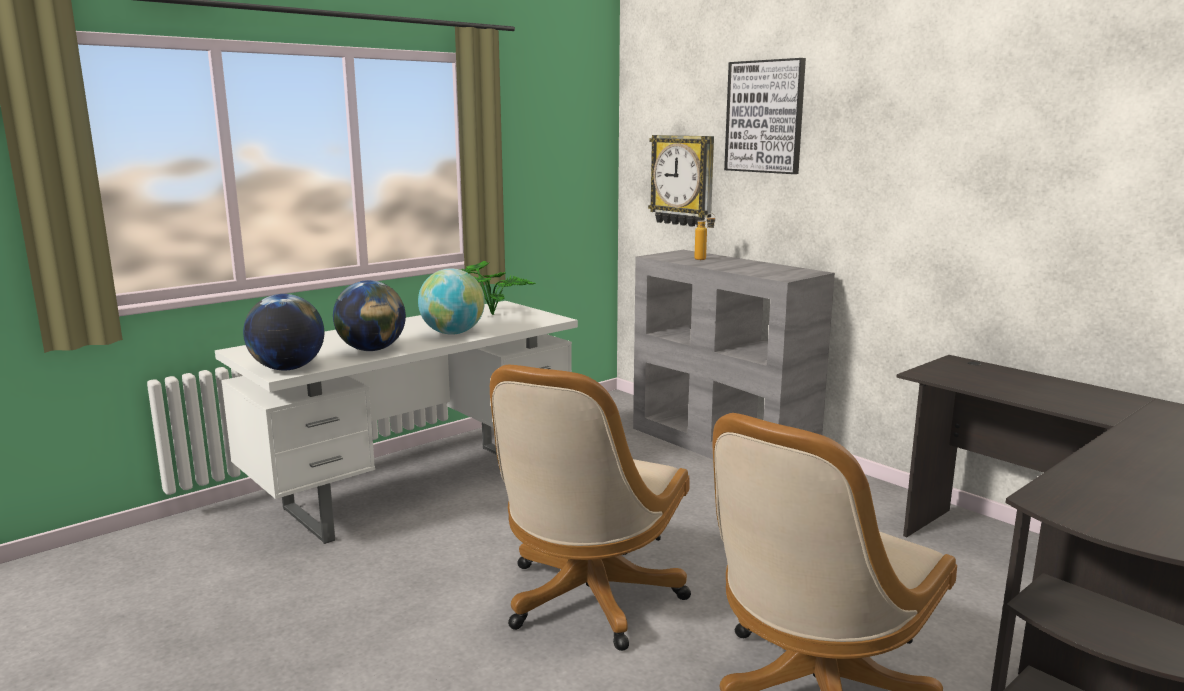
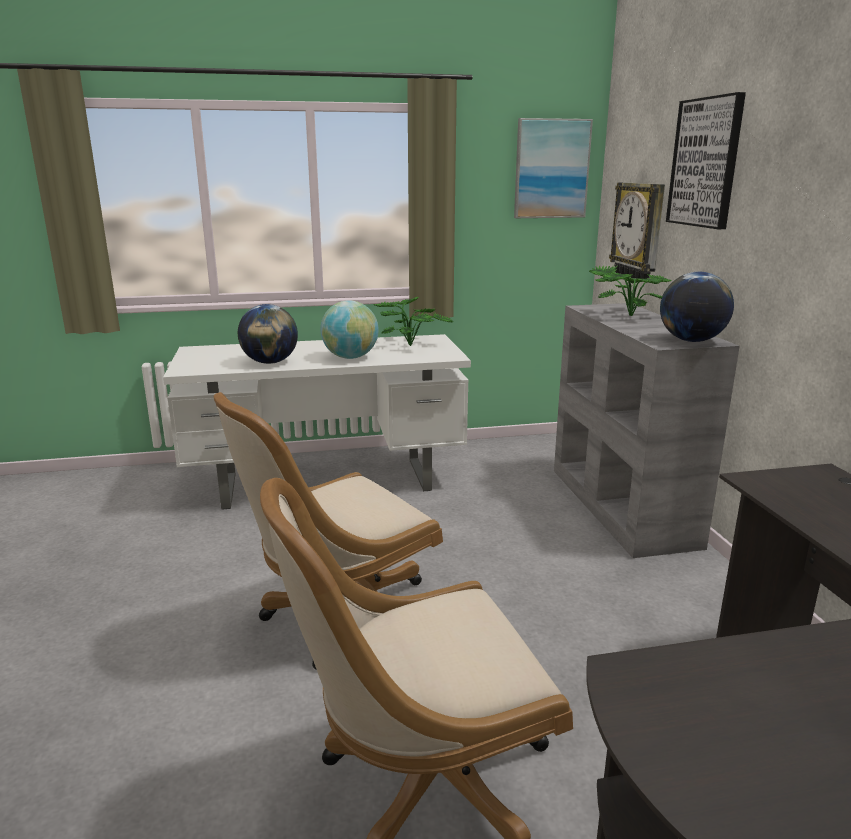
camera: 30 degrees right, 5 degrees up
globe [243,294,324,371] -> globe moved to [660,272,734,342]
bottle [694,213,715,260] -> potted plant [589,265,671,316]
none -> picture [514,118,593,218]

